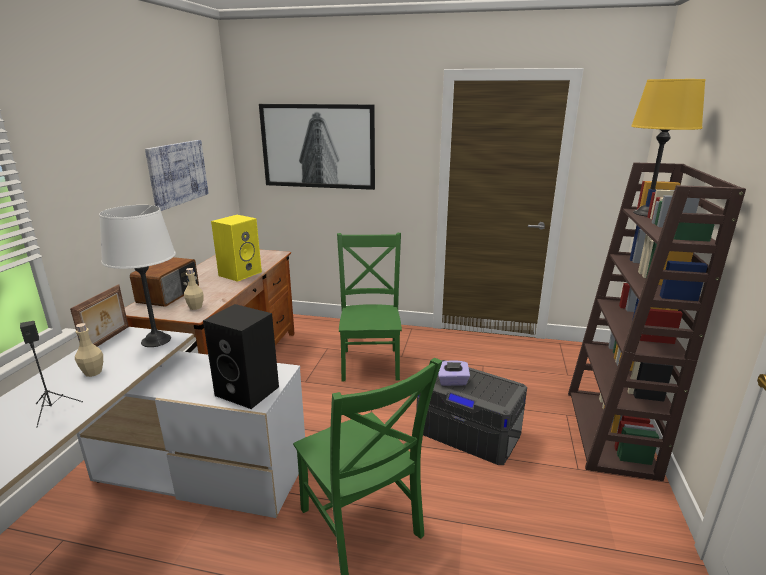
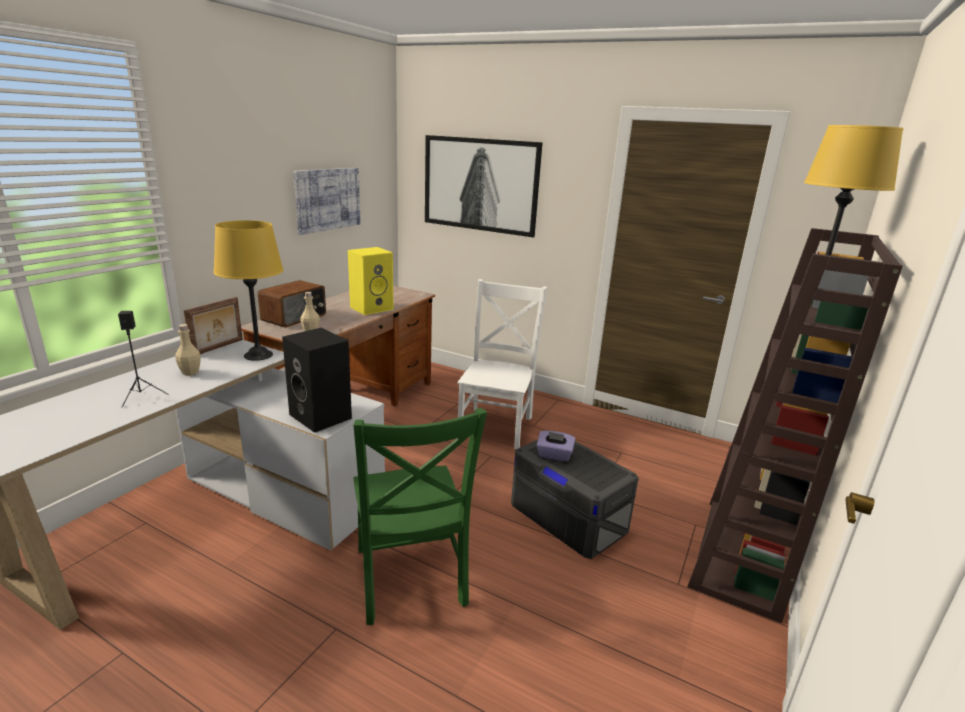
camera: 15 degrees right, 0 degrees up
white table lamp [99,205,176,347] -> yellow table lamp [213,220,283,361]
green chair [337,233,402,381] -> white chair [457,279,548,449]

